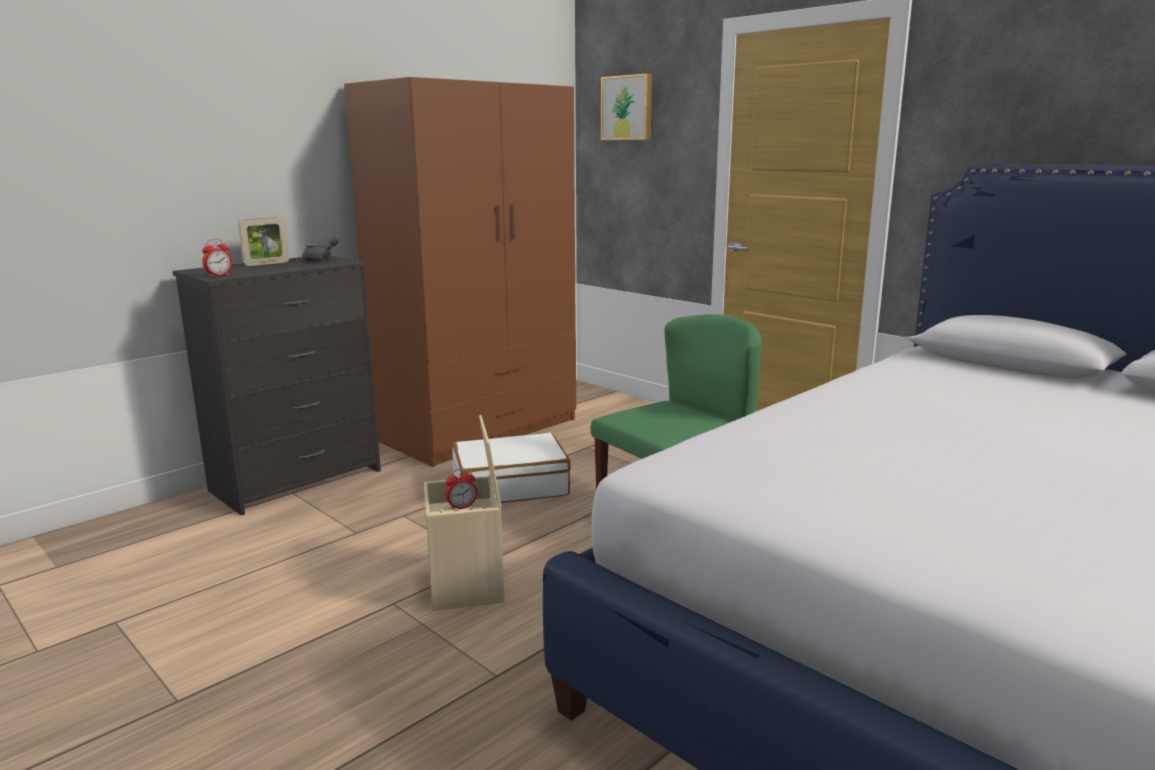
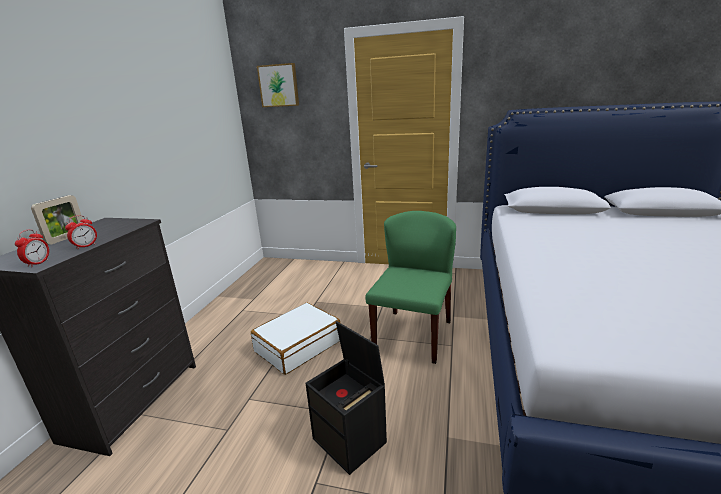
camera: 30 degrees left, 5 degrees up
grey teapot [302,237,338,262] -> none
brown wardrobe [344,77,576,467] -> none
beige storage box [424,415,504,611] -> black storage box [306,321,387,475]
alarm clock [445,468,477,510] -> alarm clock moved to [65,215,97,249]

